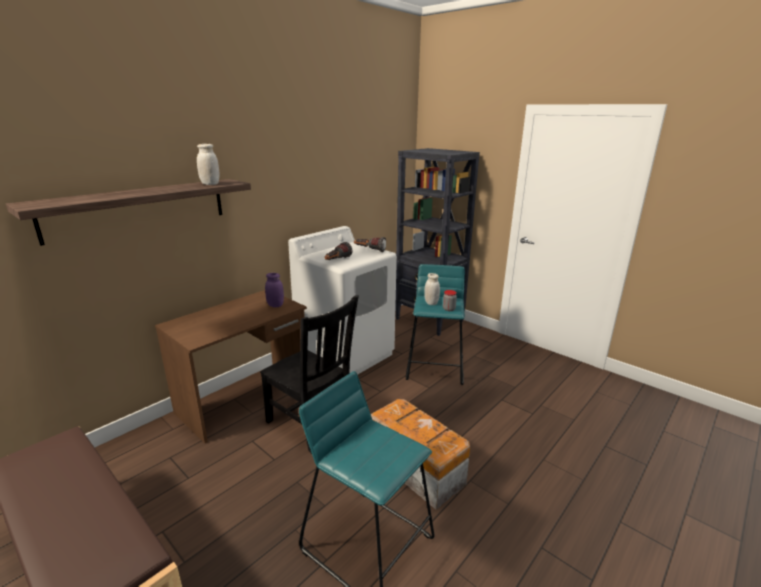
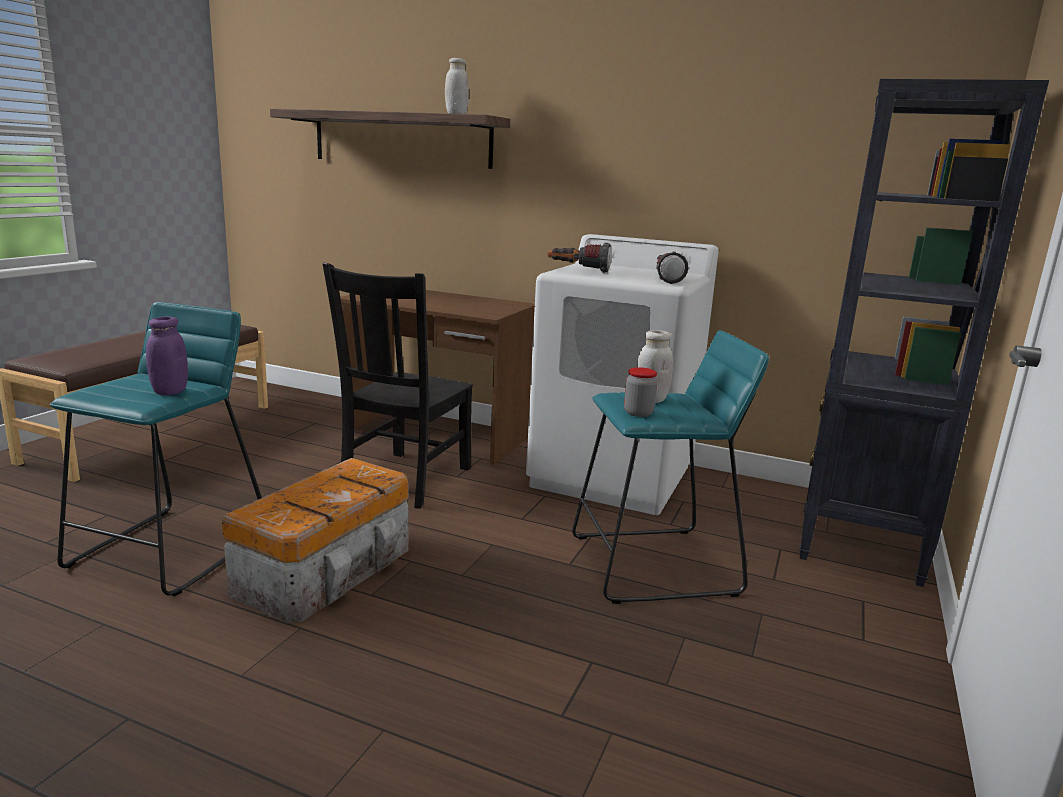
camera: 70 degrees right, 5 degrees down
purple jar [265,273,284,307] -> purple jar moved to [146,316,188,395]

